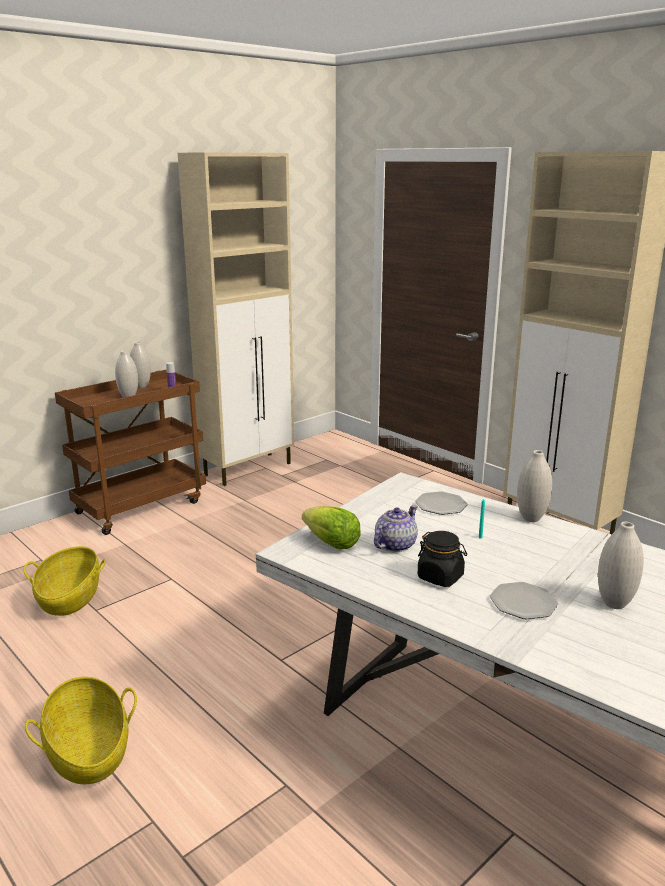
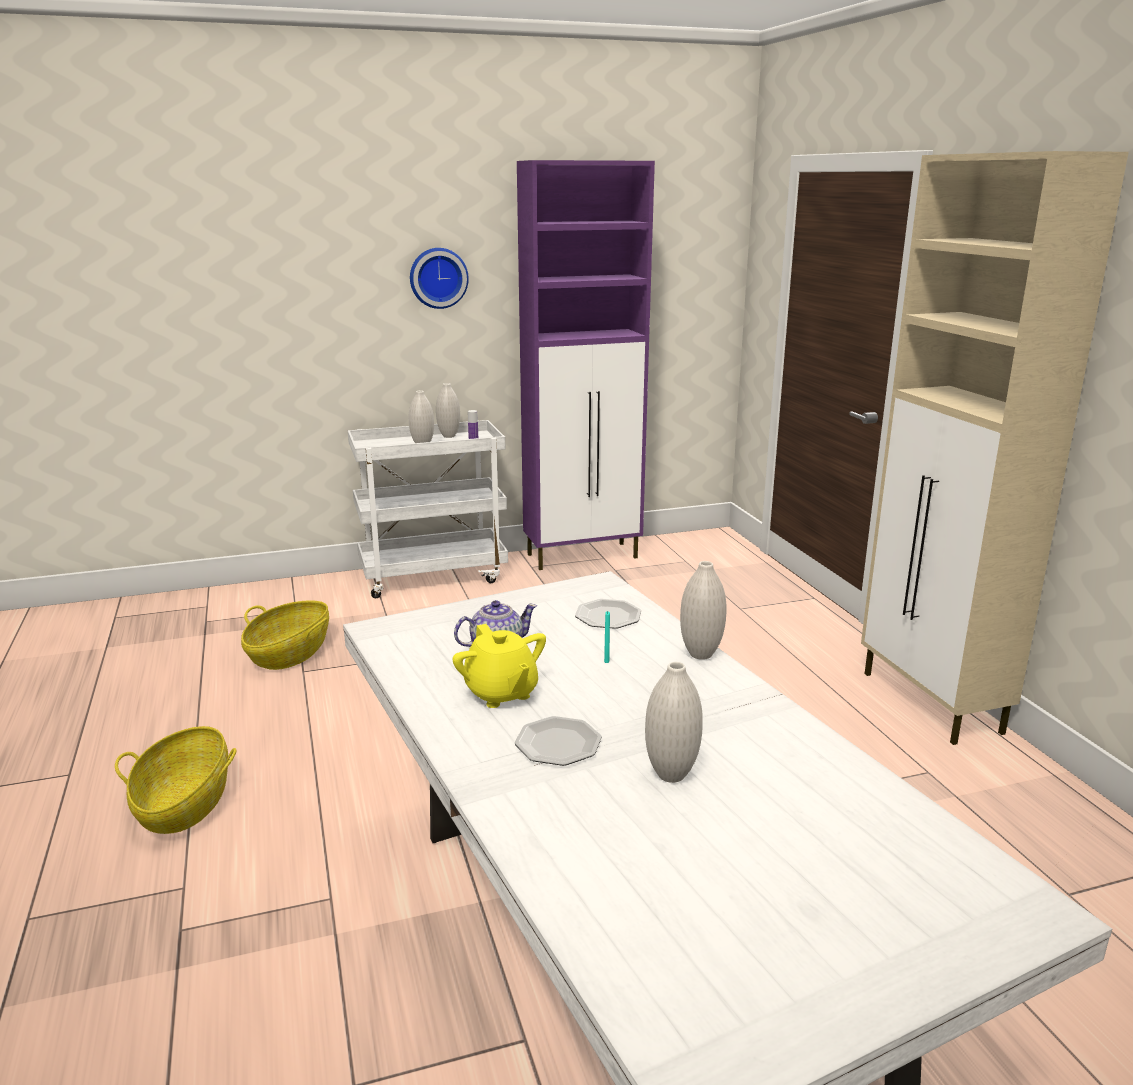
camera: 25 degrees right, 0 degrees up
brown cart [55,370,206,535] -> white cart [348,420,508,598]
beige cabinet [178,152,294,486] -> purple cabinet [517,160,655,570]
lettuce [302,506,361,550] -> none
black jar [418,531,467,587] -> yellow teapot [453,624,546,708]
none -> wall clock [410,248,469,309]

